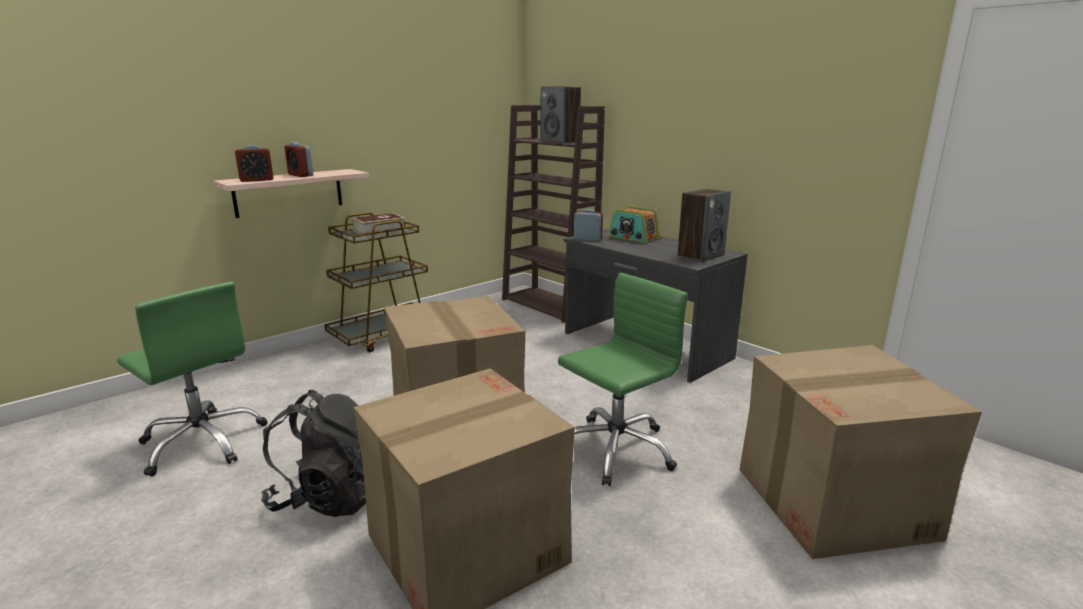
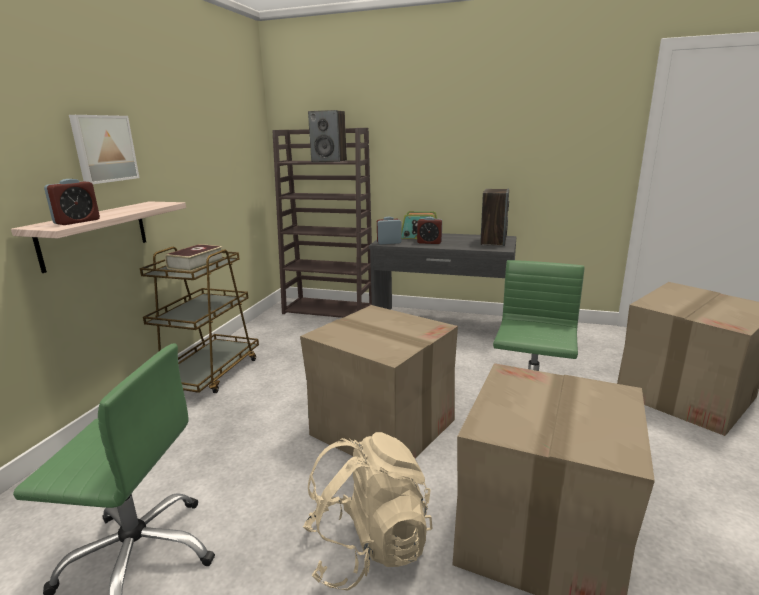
camera: 30 degrees left, 0 degrees up
black backpack [261,390,366,517] -> beige backpack [303,432,432,591]
alarm clock [285,142,313,177] -> alarm clock moved to [417,217,442,244]
none -> picture [69,115,139,184]

